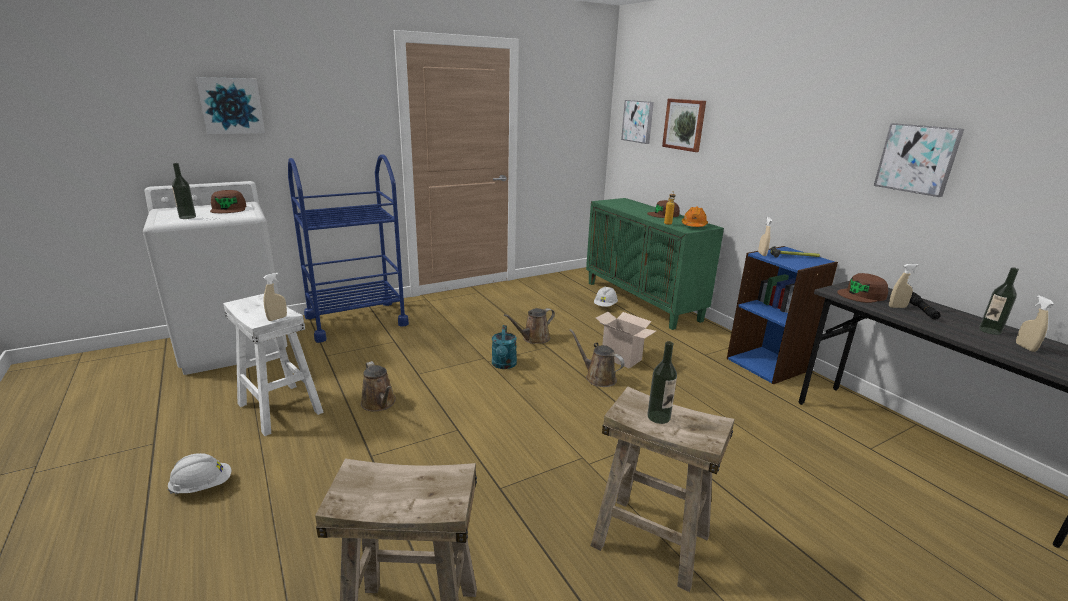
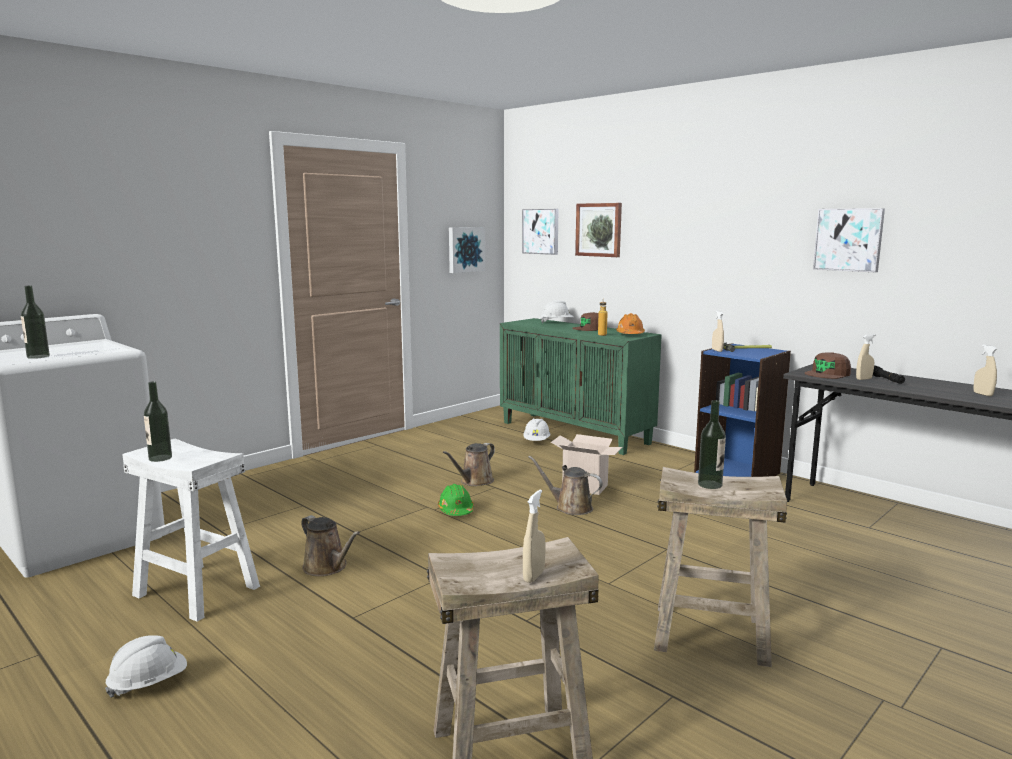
camera: 15 degrees left, 10 degrees down
picture [196,77,265,134] -> picture moved to [449,227,485,273]
brown cap [210,190,246,213] -> none
beige spray bottle [263,273,287,321] -> beige spray bottle moved to [523,490,546,583]
blue cart [288,154,409,343] -> none
turquoise watering can [492,325,517,369] -> green hard hat [438,484,474,516]
bottle [979,267,1019,335] -> bottle moved to [144,381,172,462]
none -> white hard hat [540,300,573,323]

